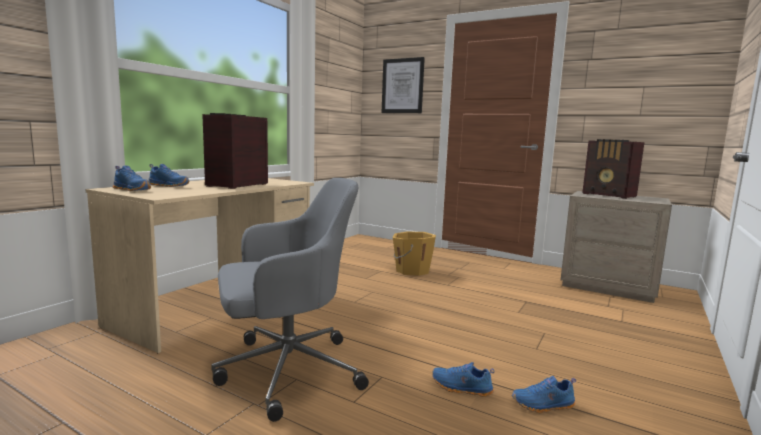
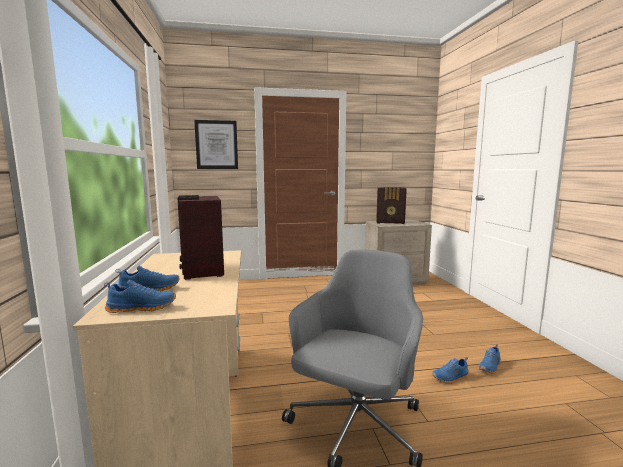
camera: 40 degrees left, 0 degrees up
orange bucket [393,231,436,276] -> none

